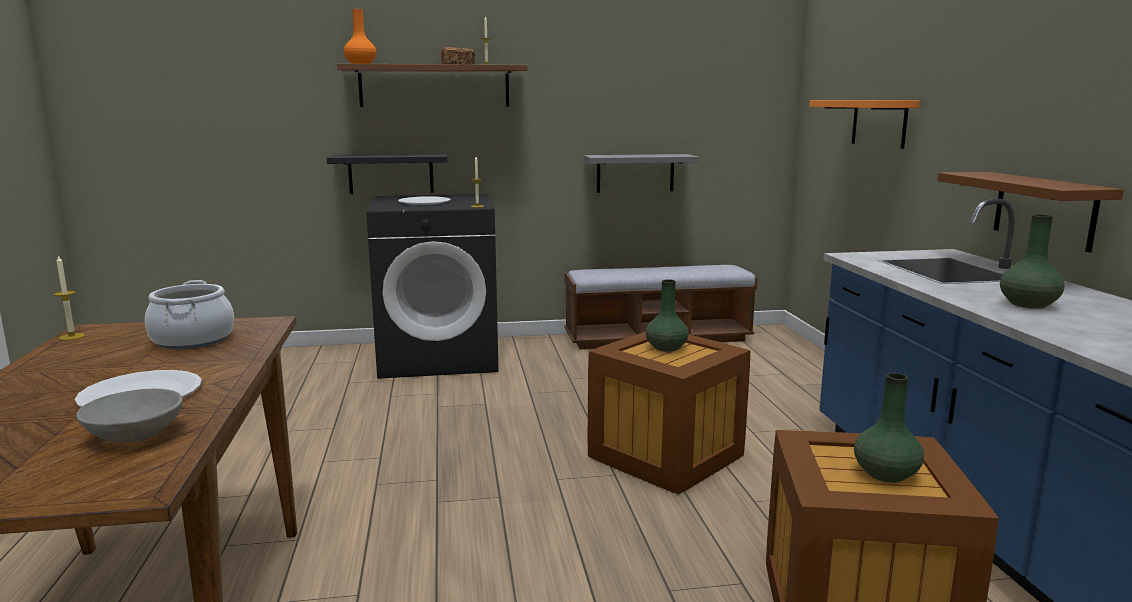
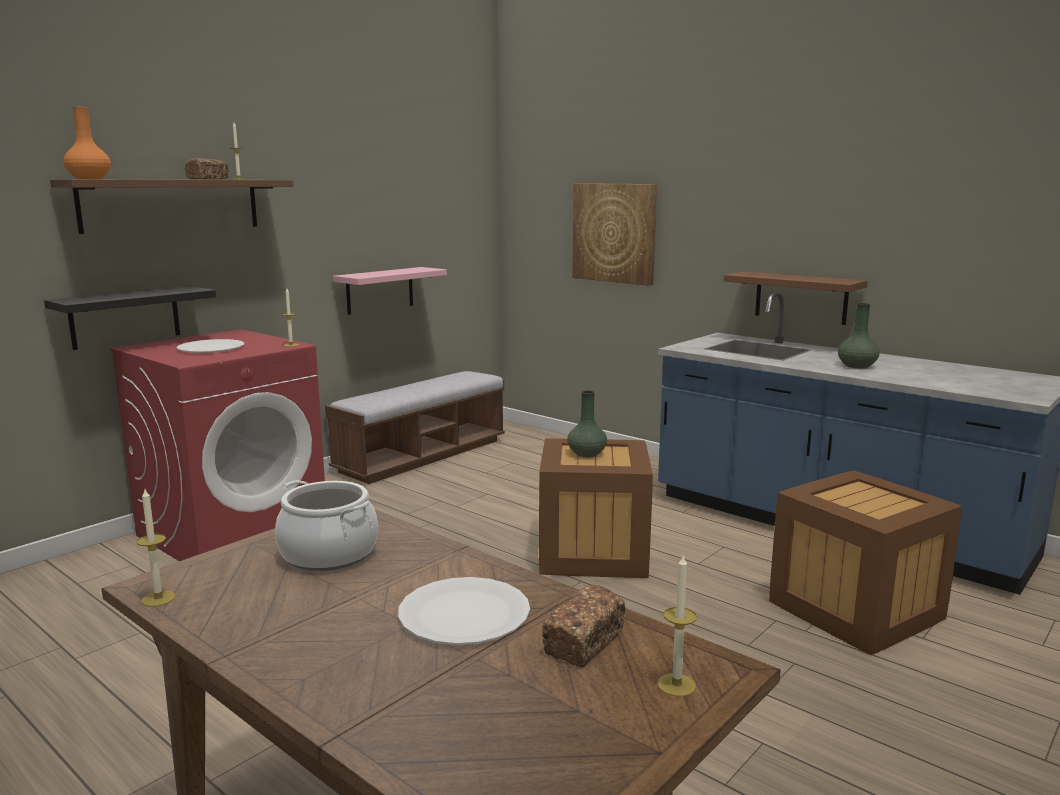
camera: 40 degrees left, 0 degrees up
grey bowl [76,389,183,443] -> bread [542,584,626,668]
black washing machine [366,194,499,379] -> red washing machine [110,329,325,561]
grey shelf [583,154,699,193] -> pink shelf [333,267,447,315]
orange shelf [810,100,920,149] -> picture [572,183,657,286]
green vase [854,373,924,483] -> none
none -> candle [657,554,697,697]

